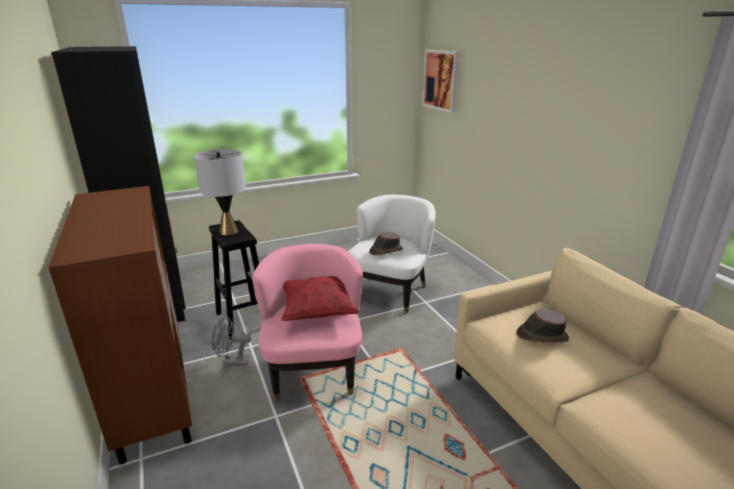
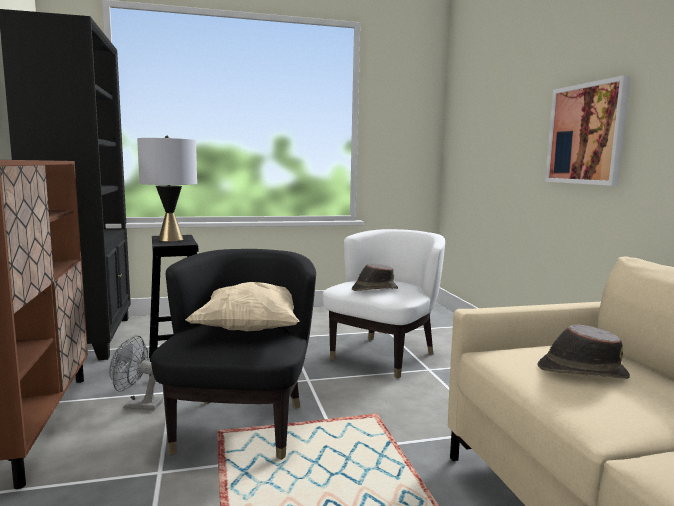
camera: 10 degrees right, 15 degrees down
pink armchair [252,244,363,401] -> black armchair [151,249,316,460]
red pillow [281,276,360,321] -> beige pillow [186,282,299,331]
picture [422,50,459,113] -> picture moved to [545,75,630,186]

